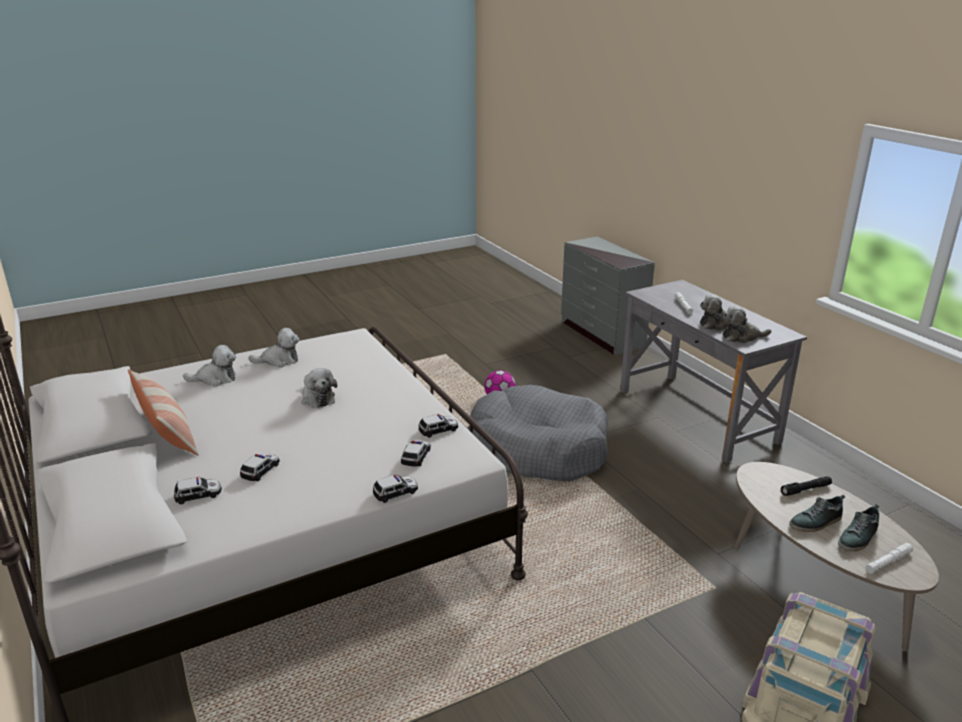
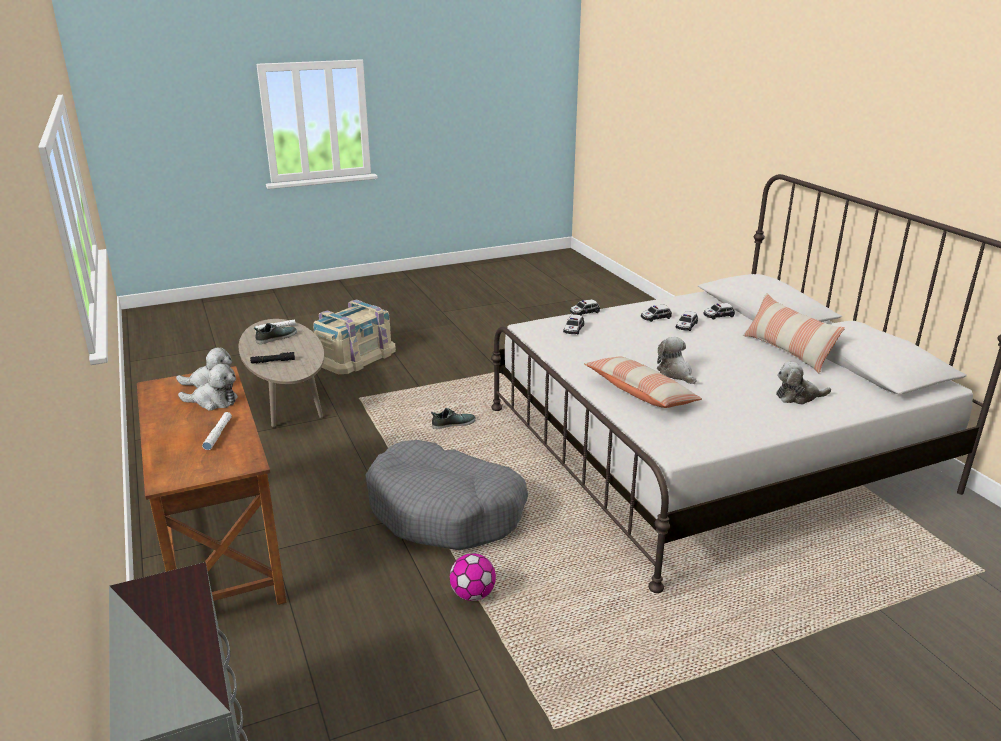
camera: 175 degrees left, 0 degrees up
plush toy [248,328,300,367] -> none
toy car [419,414,458,438] -> toy car moved to [641,304,672,322]
grey desk [620,280,807,463] -> brown desk [137,366,286,605]
shoe [789,495,845,532] -> shoe moved to [431,408,476,429]
none -> pillow [584,356,702,408]

